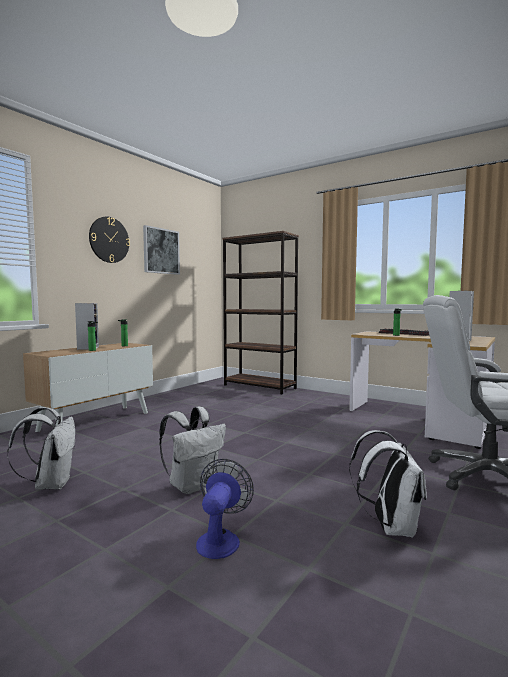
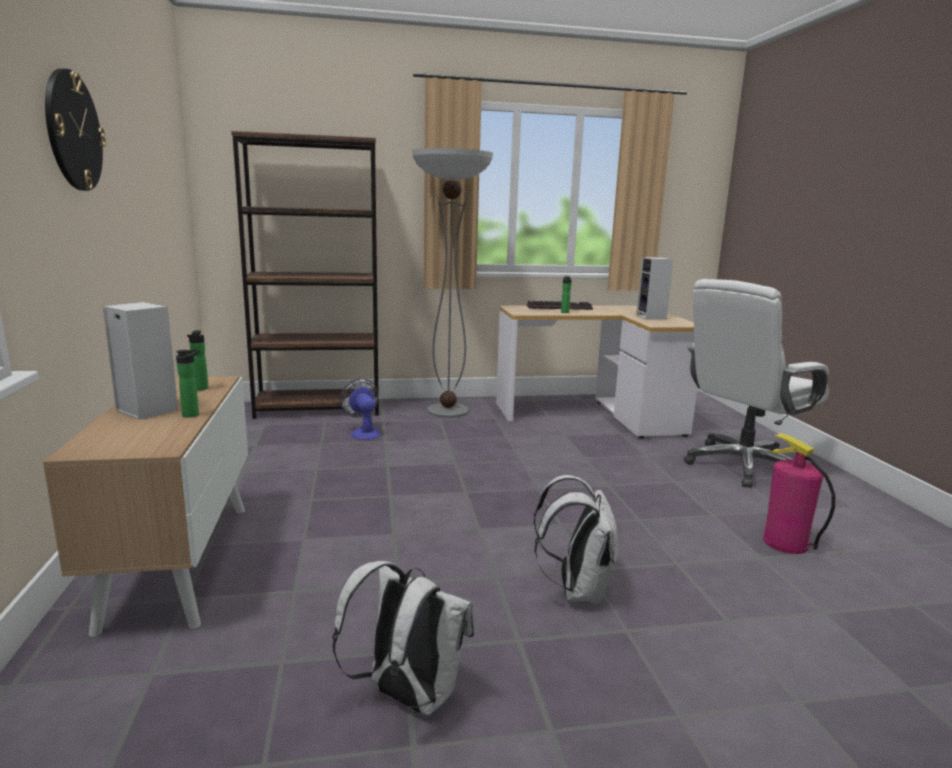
camera: 45 degrees left, 10 degrees up
picture [143,225,180,275] -> none
fan [196,459,254,559] -> fan moved to [340,379,381,440]
white backpack [349,430,427,538] -> fire extinguisher [763,433,835,554]
none -> floor lamp [412,148,493,418]

